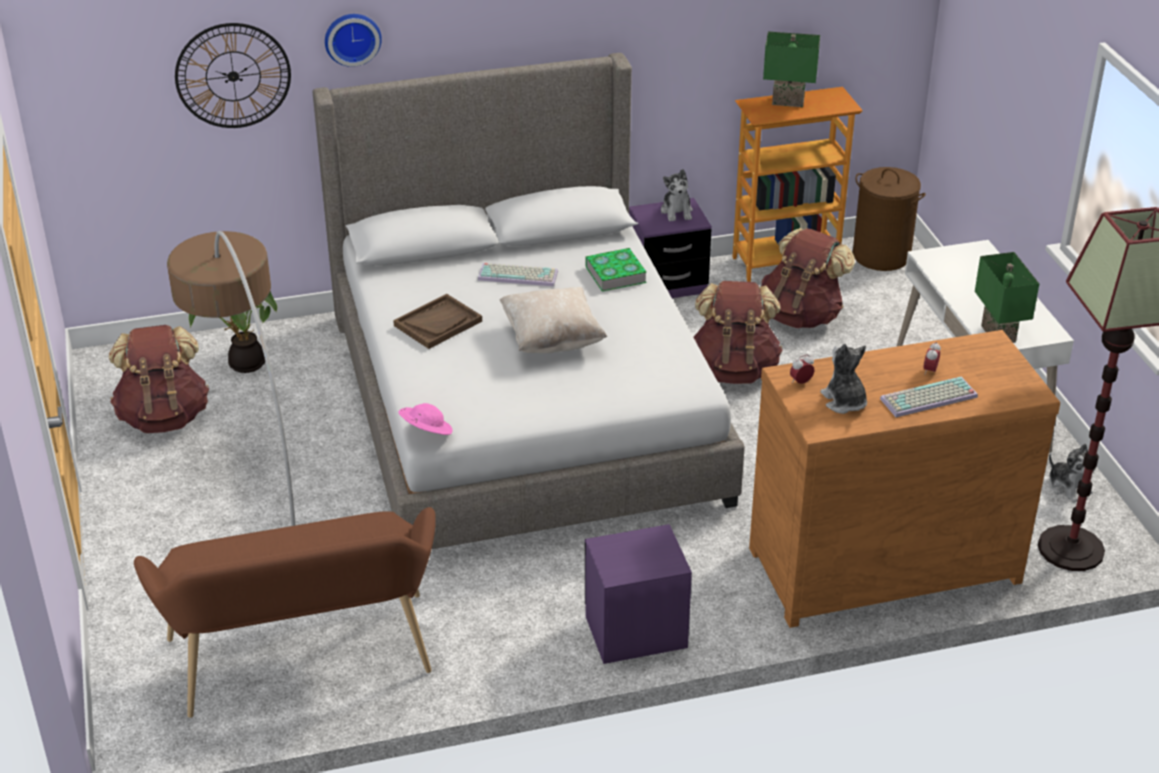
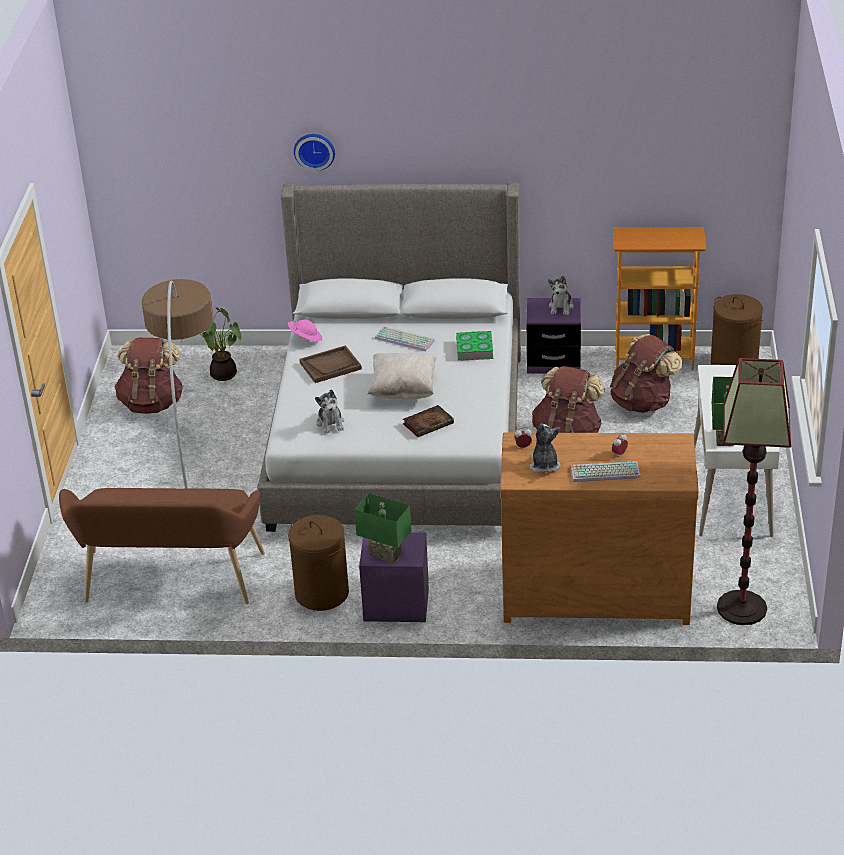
camera: 20 degrees right, 0 degrees up
wall clock [175,23,291,128] -> none
pink hat [398,403,453,435] -> pink hat moved to [288,319,322,342]
green table lamp [763,31,820,107] -> green table lamp moved to [354,493,411,563]
plush toy [1049,444,1095,503] -> plush toy moved to [315,389,344,434]
none -> brown laundry basket [288,515,349,611]
none -> book [403,405,454,437]

